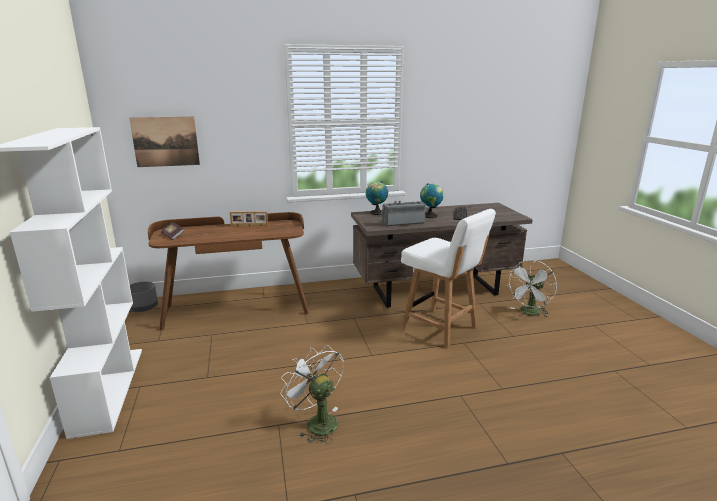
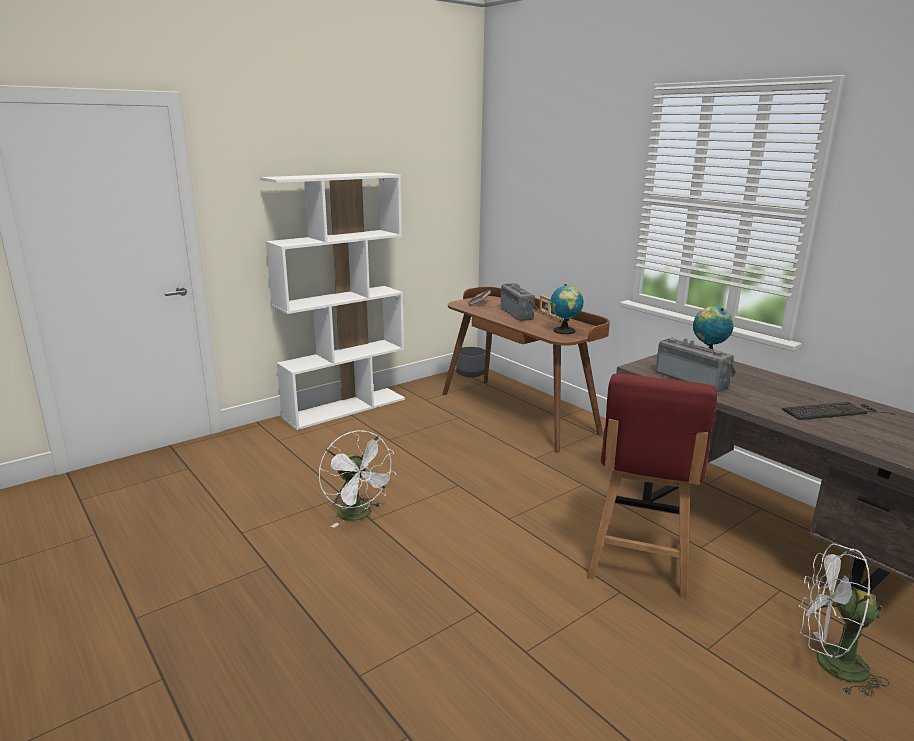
camera: 65 degrees right, 0 degrees up
picture [129,116,200,167] -> none
white fan [280,345,344,443] -> white fan turned 120 degrees clockwise [319,431,397,528]
white chair [401,209,496,348] -> red chair [587,374,717,599]
globe [420,183,444,218] -> globe moved to [550,284,584,334]
none -> radio [501,283,539,321]

